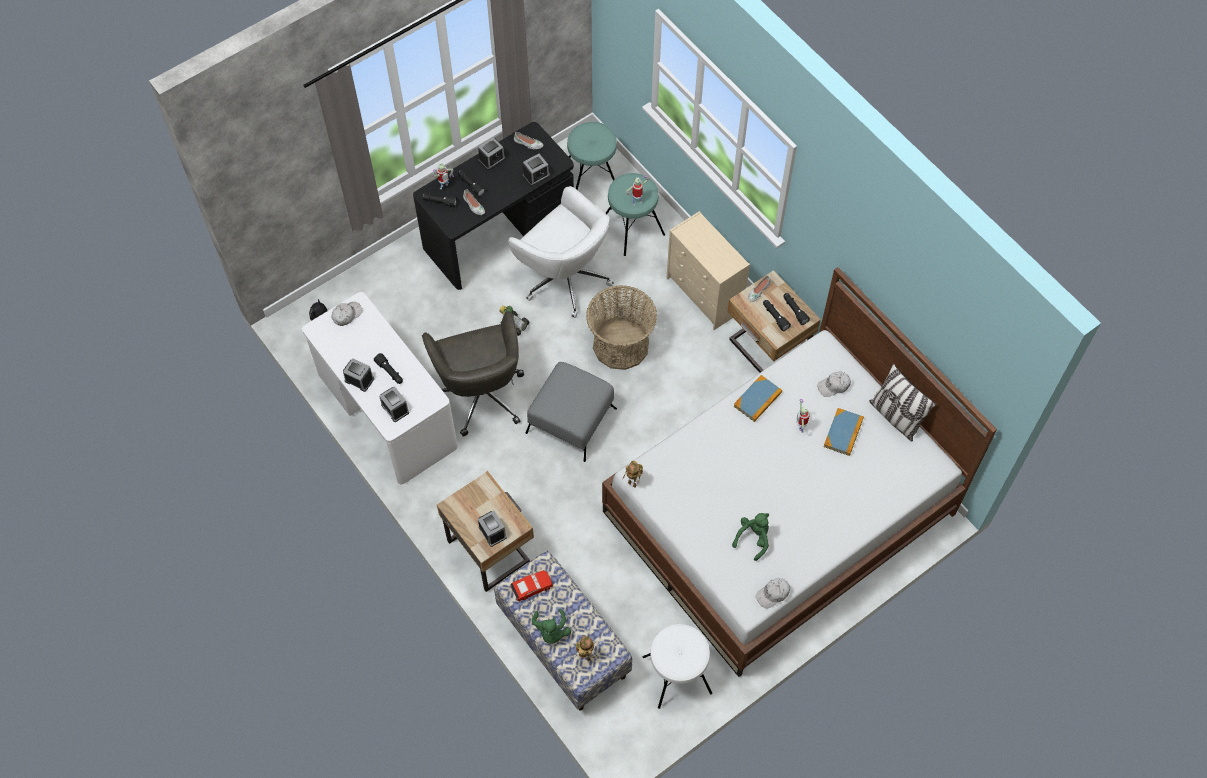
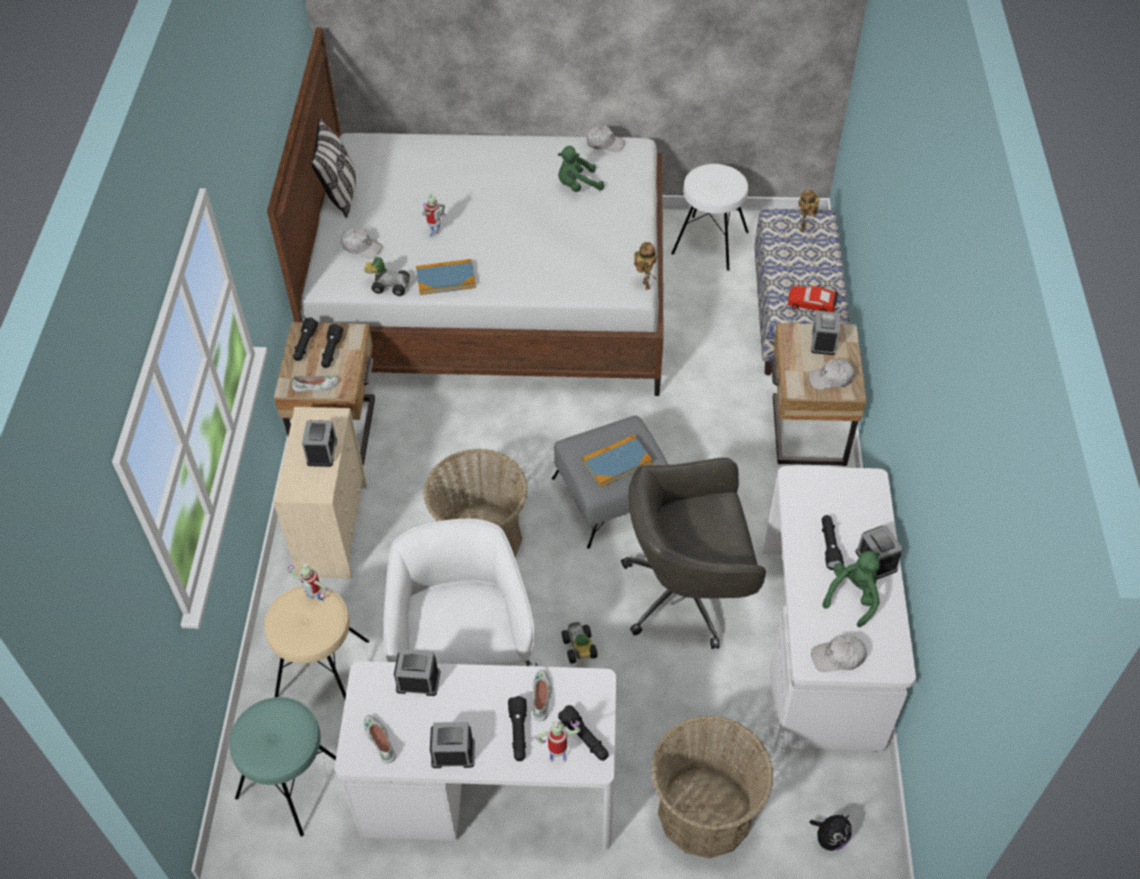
camera: 140 degrees left, 10 degrees down
alarm clock [379,386,409,422] -> alarm clock moved to [302,420,337,467]
black desk [413,122,574,290] -> white desk [335,661,616,850]
grey office chair [422,311,524,437] -> grey office chair turned 120 degrees counterclockwise [621,458,766,649]
green plush toy [532,609,571,644] -> green plush toy moved to [823,551,880,627]
turquoise stool [606,173,665,256] -> beige stool [264,586,369,700]
book [824,408,864,456] -> book moved to [582,435,652,488]
none -> toy car [364,257,410,296]
none -> basket [651,715,774,858]
none -> white cap [808,359,854,390]

